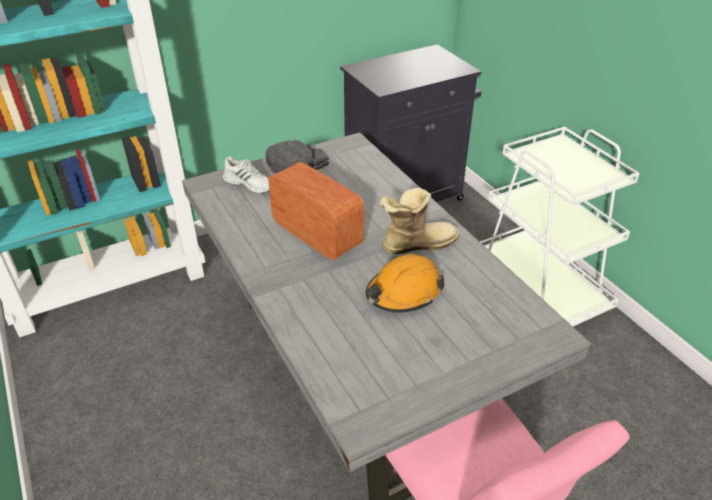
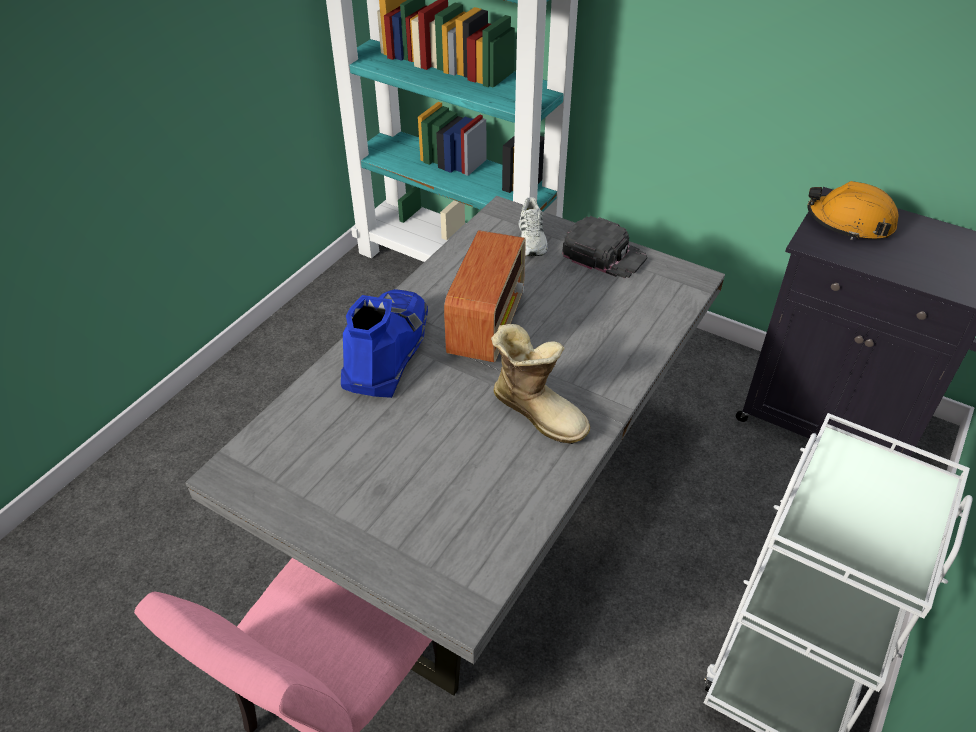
camera: 60 degrees right, 5 degrees up
orange hard hat [366,254,445,313] -> orange hard hat moved to [807,181,899,240]
none -> blue boot [341,289,428,398]

